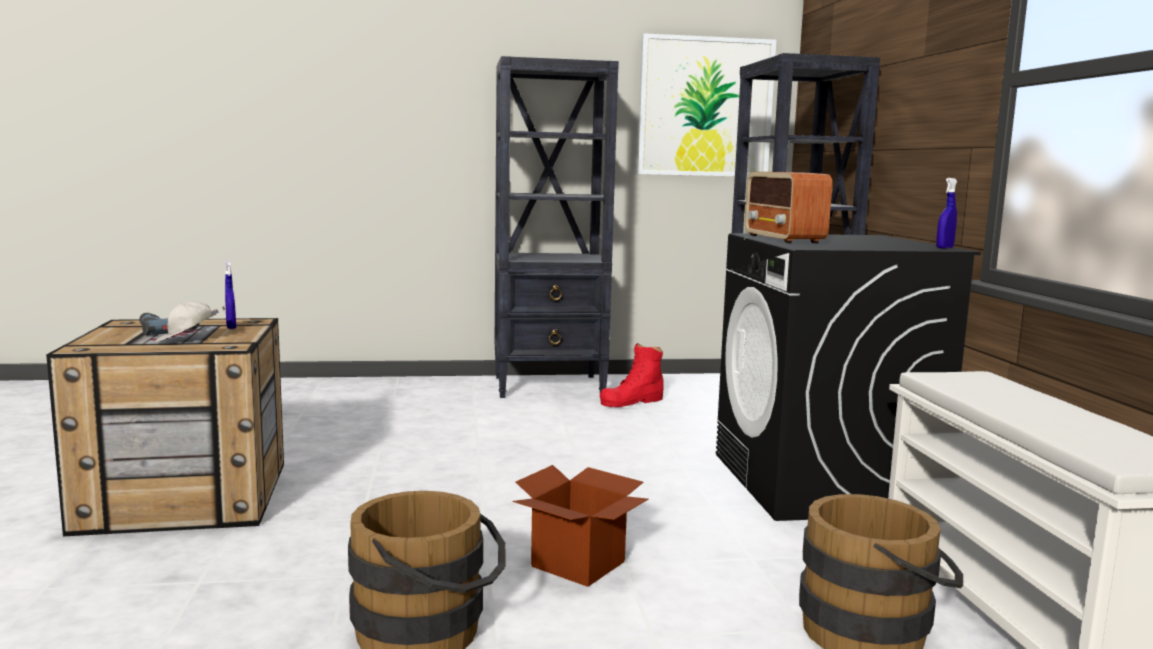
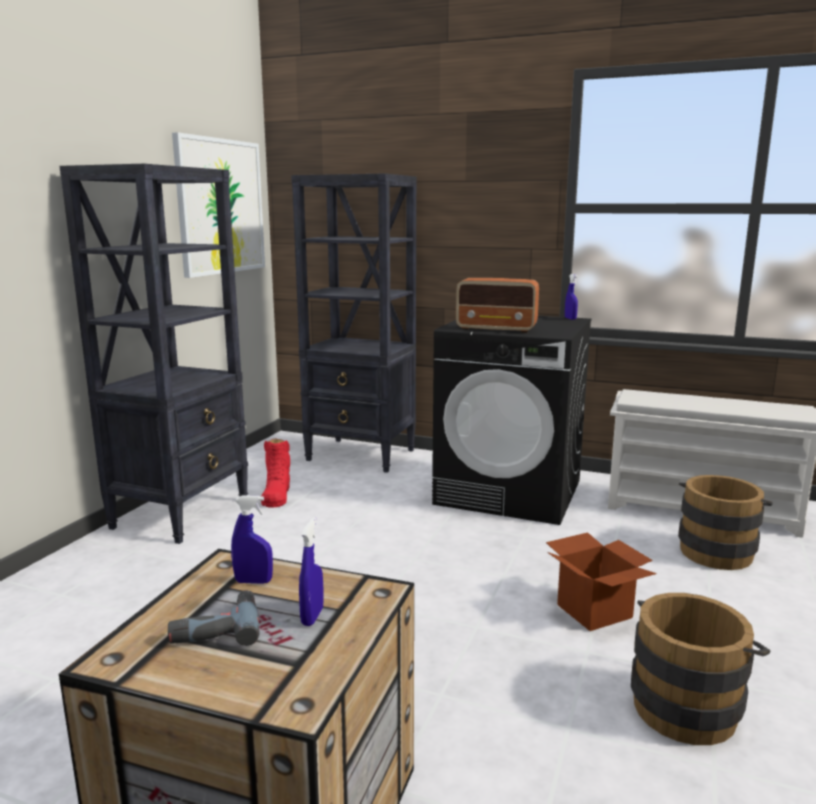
camera: 60 degrees left, 5 degrees up
white cap [155,302,226,342] -> blue spray bottle [299,517,324,626]

